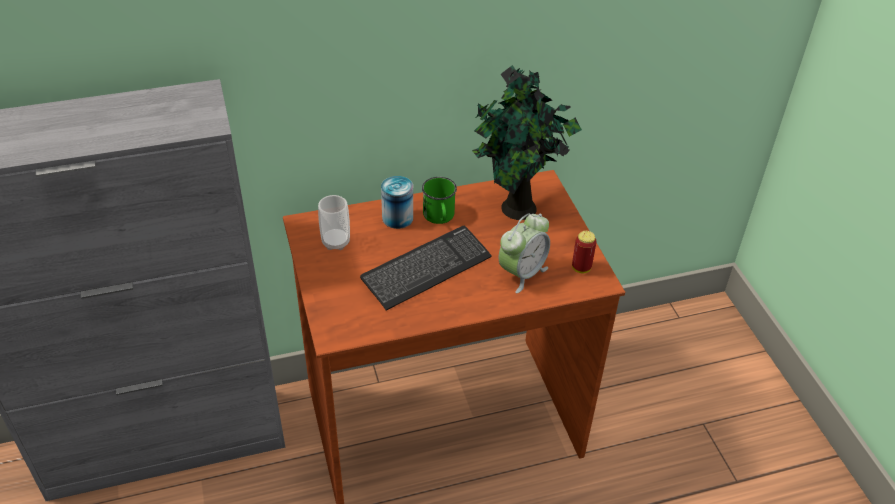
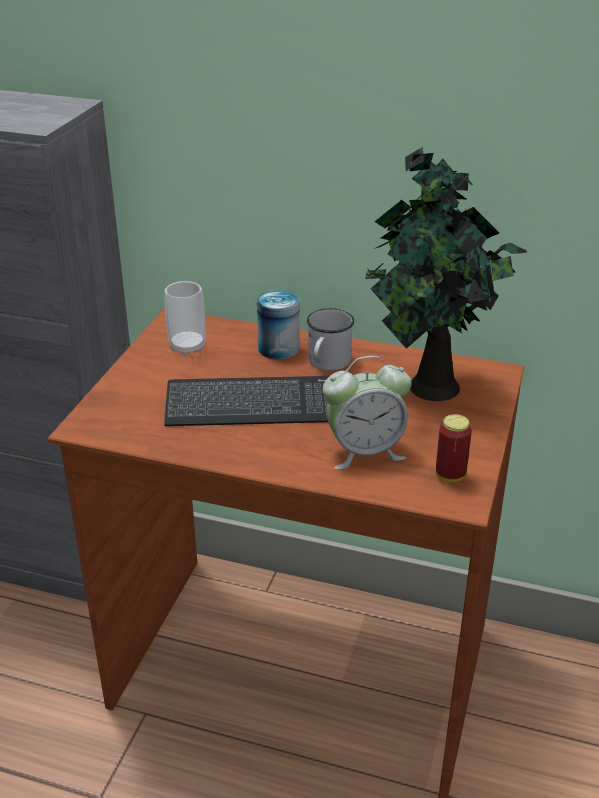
camera: 35 degrees right, 10 degrees down
green mug [422,177,457,224] -> white mug [307,308,354,371]

